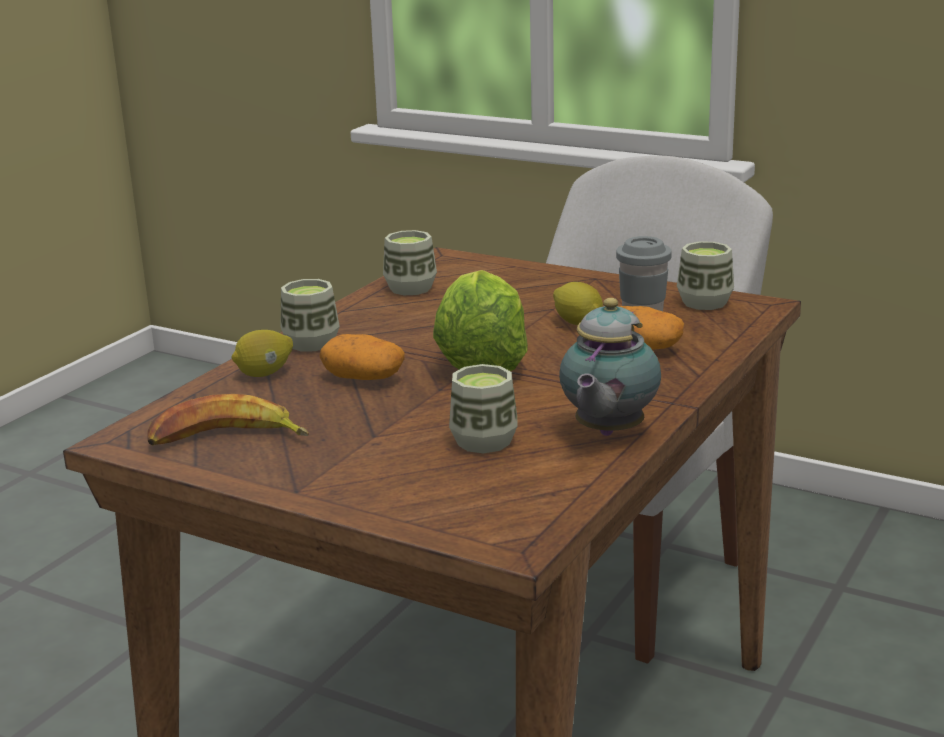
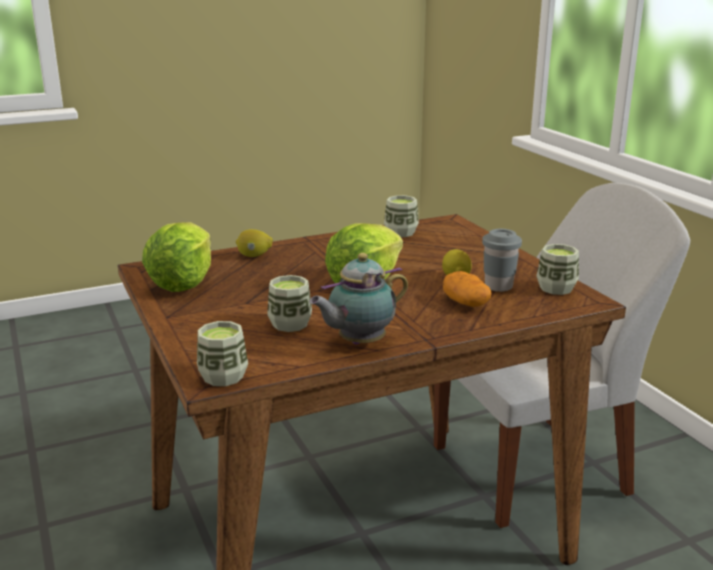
camera: 35 degrees right, 0 degrees up
banana [147,394,309,445] -> lettuce [142,222,211,292]
cup [281,279,340,351] -> cup moved to [197,321,248,386]
potato [319,334,405,380] -> none

